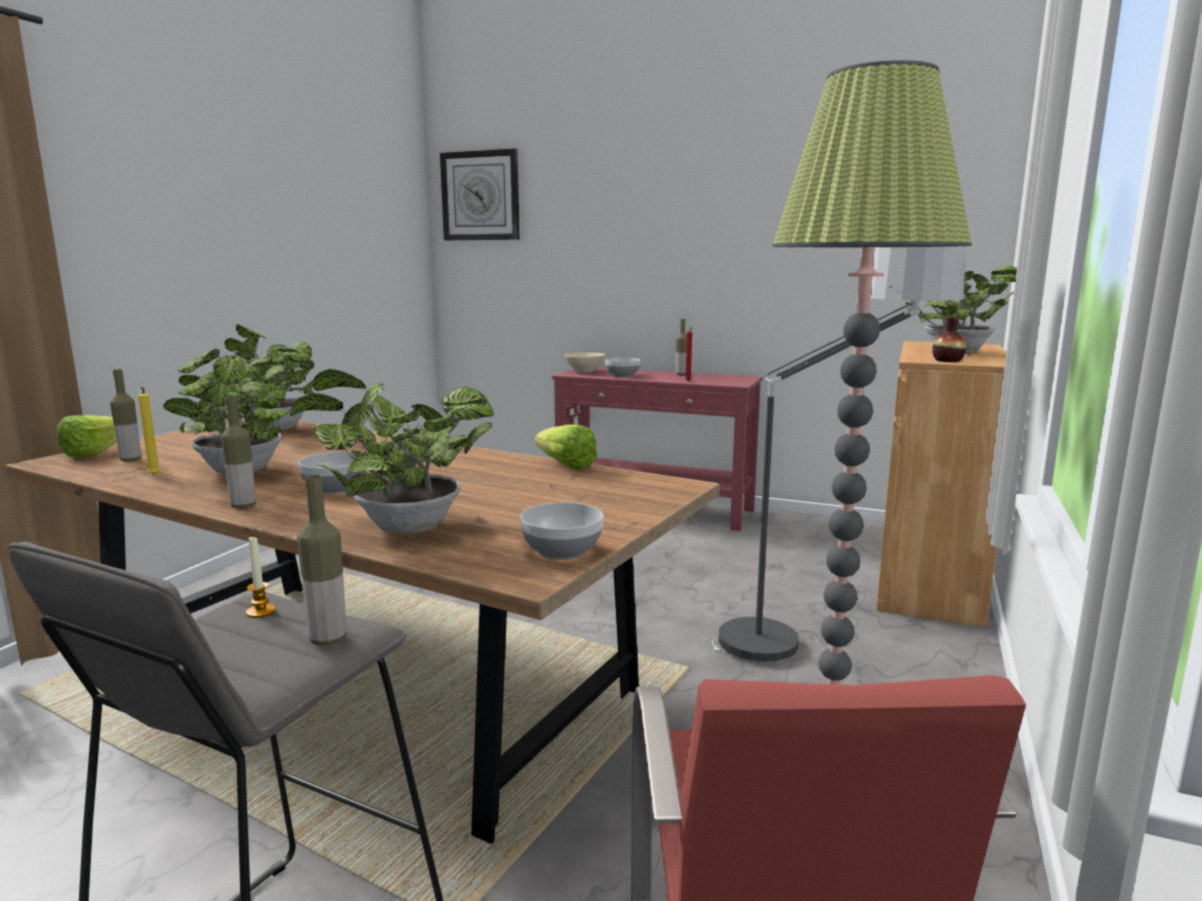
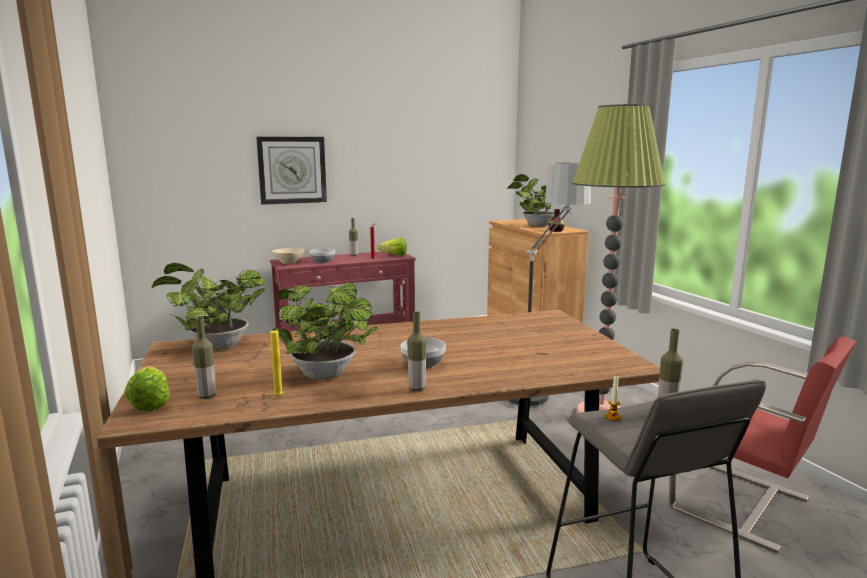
camera: 45 degrees left, 0 degrees up
potted plant [290,369,494,534] -> none
wall clock [440,149,520,240] -> wall clock moved to [256,136,327,205]
bowl [520,502,604,560] -> none
lettuce [535,424,597,470] -> lettuce moved to [378,238,407,256]

